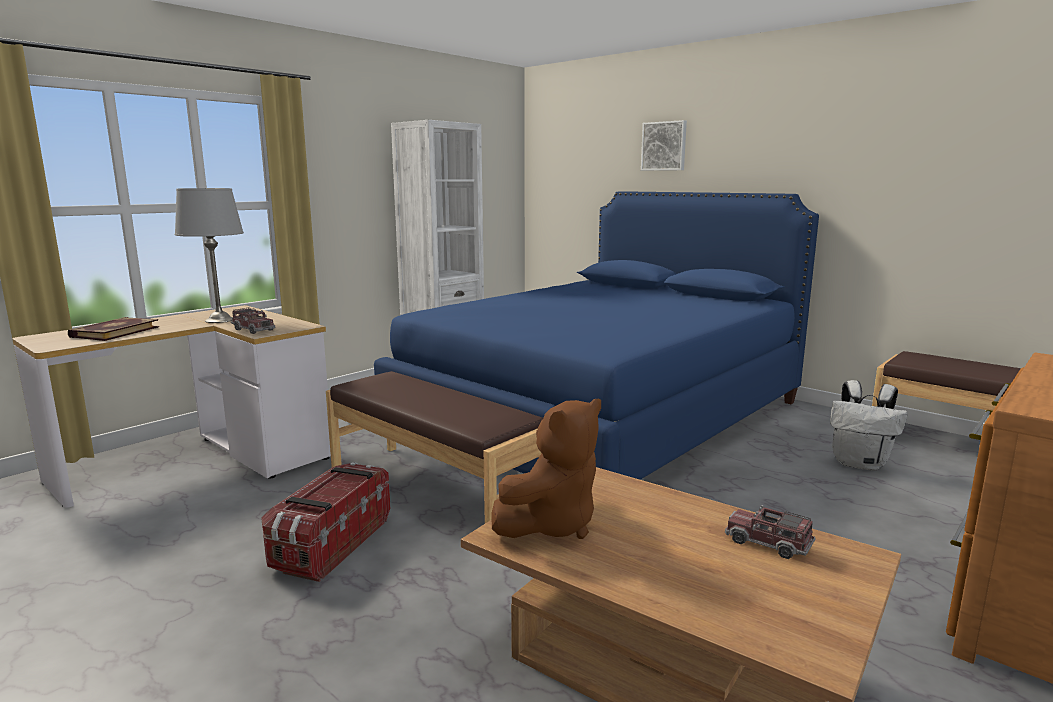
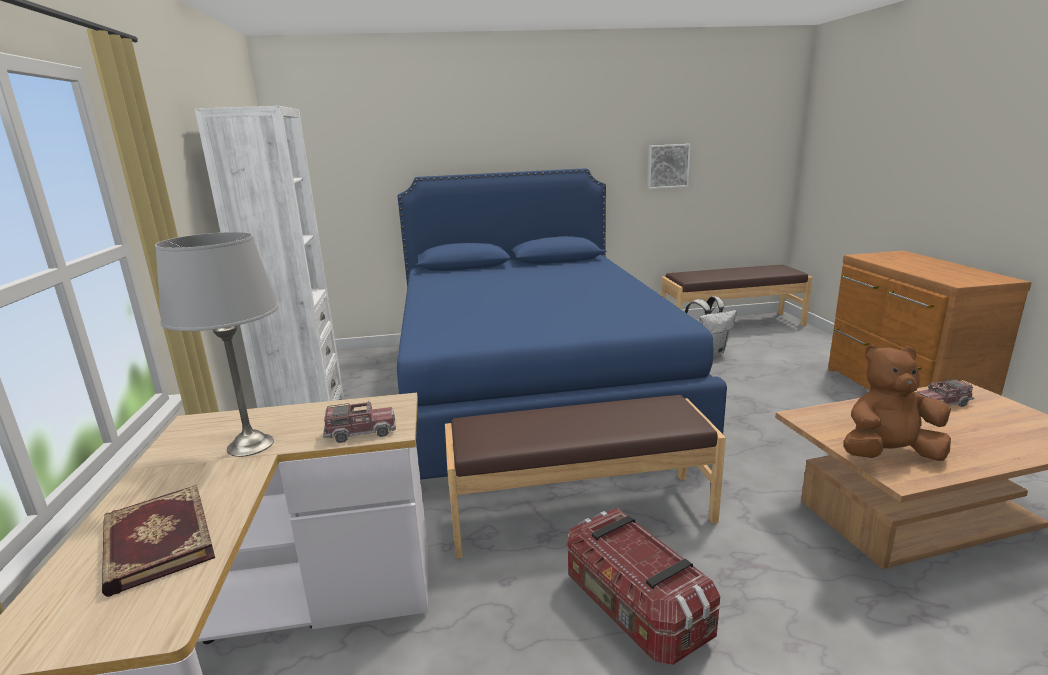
camera: 50 degrees left, 5 degrees up
brown plush toy [491,398,601,539] -> brown plush toy turned 90 degrees counterclockwise [843,345,951,461]
picture [641,120,687,171] -> picture moved to [647,144,691,189]

